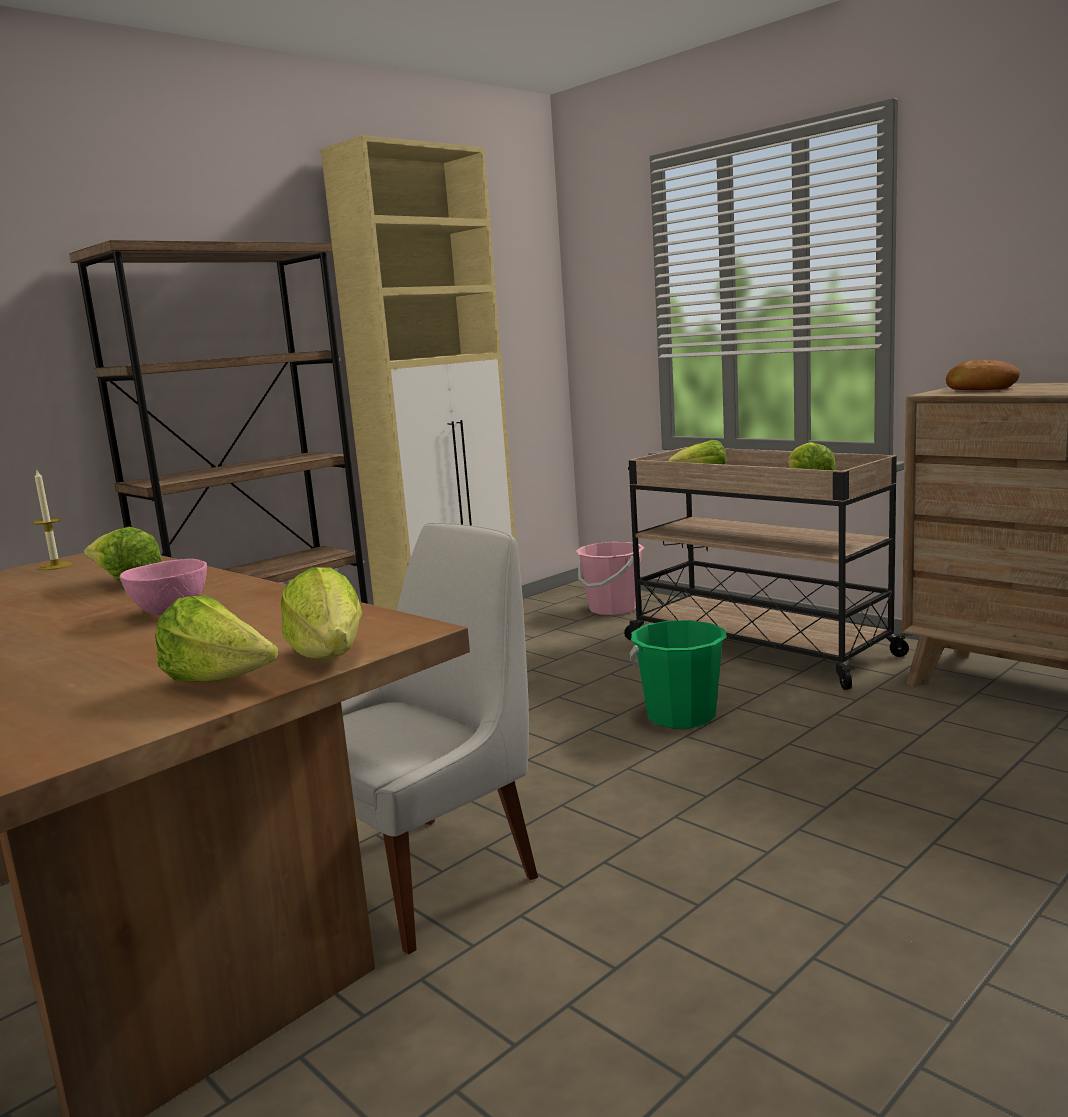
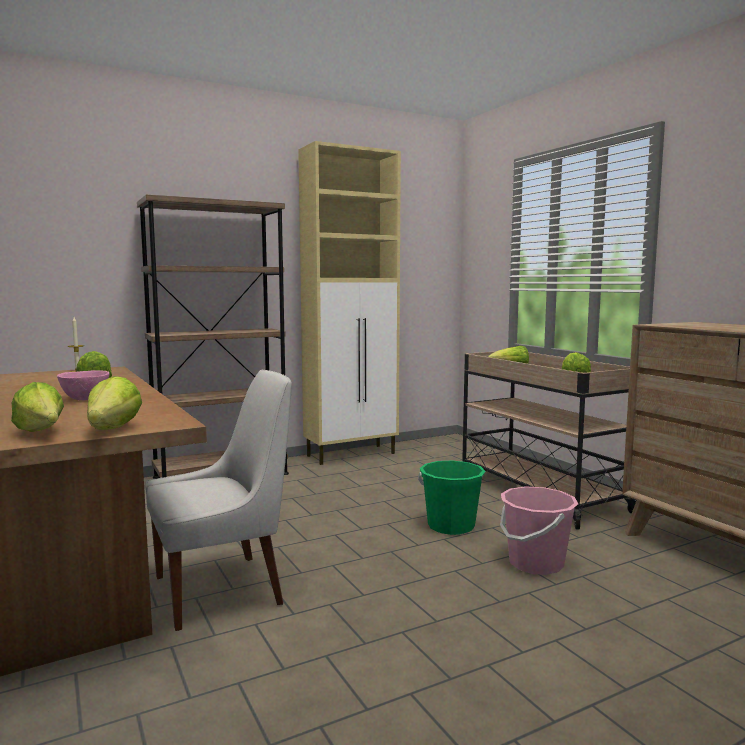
camera: 15 degrees right, 5 degrees down
pink bucket [576,542,644,616] -> pink bucket moved to [500,486,578,575]
bread [946,359,1020,390] -> none

